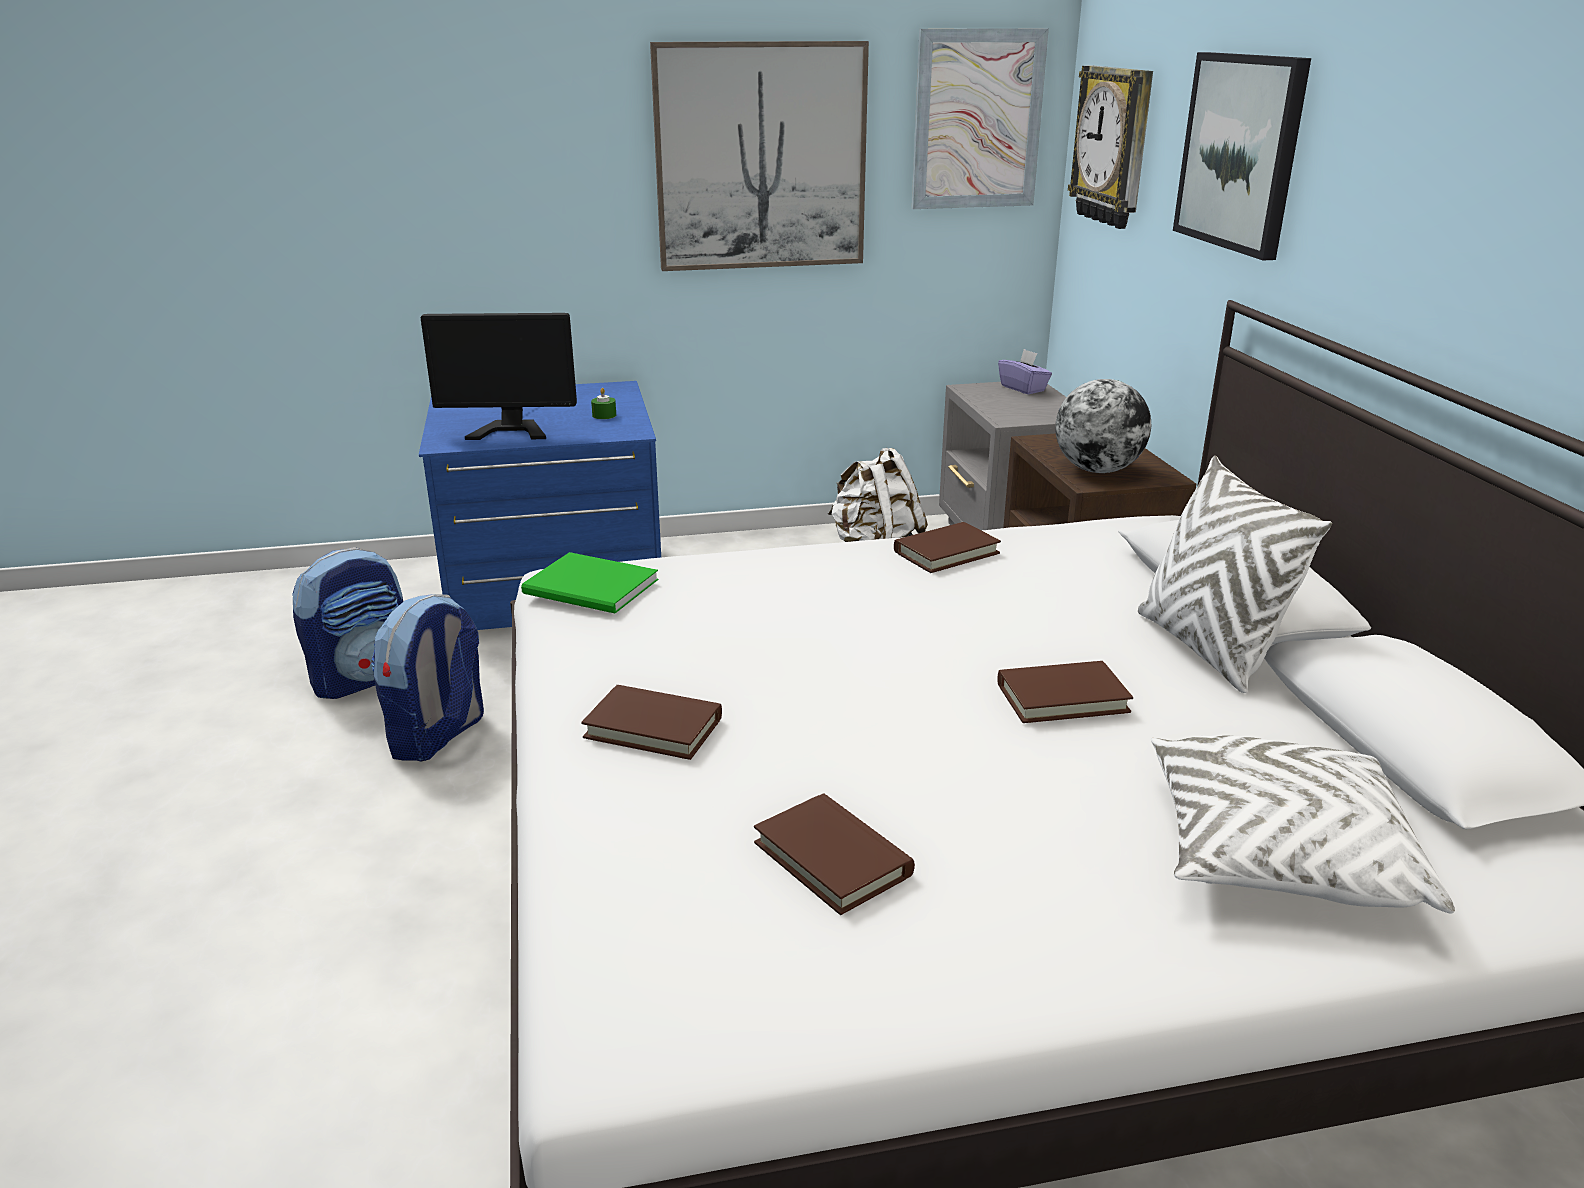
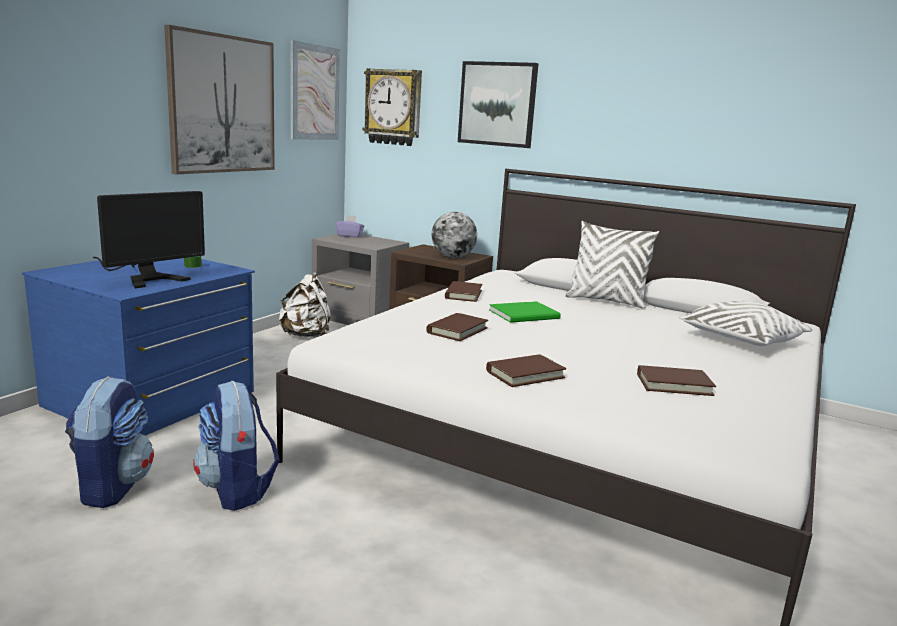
camera: 50 degrees left, 10 degrees down
green book [521,552,658,613] -> green book moved to [489,301,561,323]
brown book [998,661,1133,723] -> brown book moved to [426,313,488,341]

